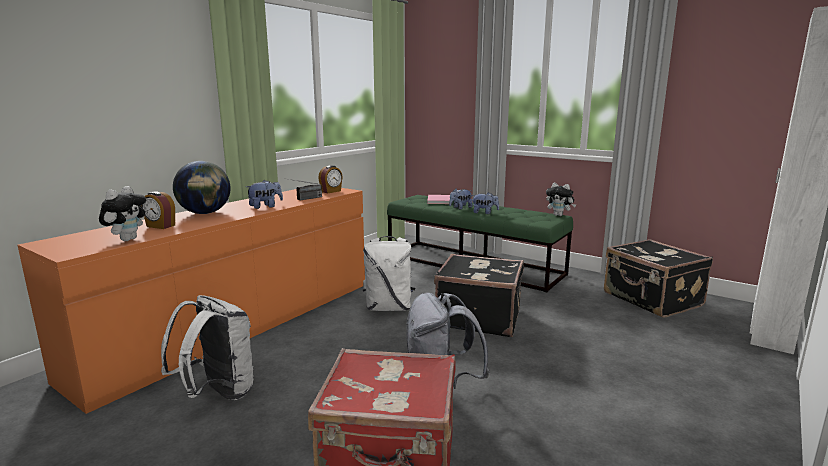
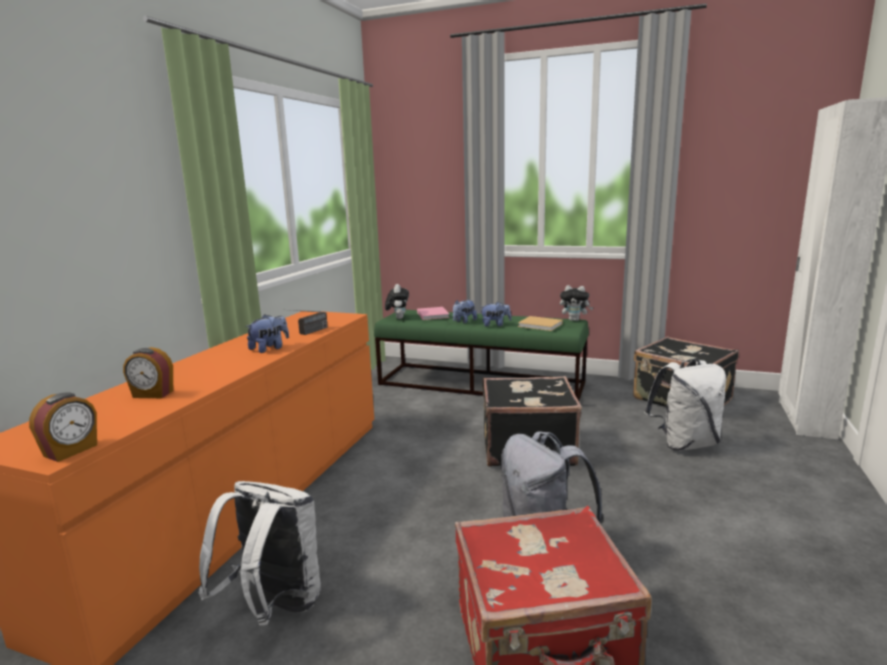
camera: 15 degrees left, 0 degrees up
plush toy [99,186,146,241] -> plush toy moved to [385,284,409,319]
globe [173,161,231,214] -> none
alarm clock [318,165,343,193] -> alarm clock moved to [29,392,97,462]
white backpack [363,236,416,311] -> white backpack moved to [644,359,726,451]
none -> beige book [518,316,563,331]

